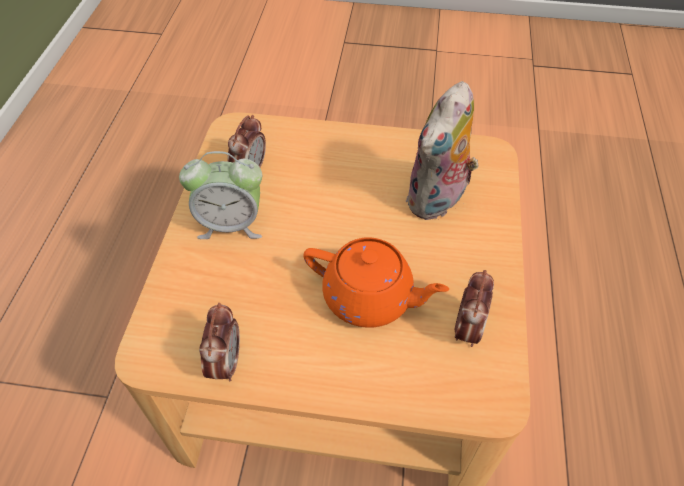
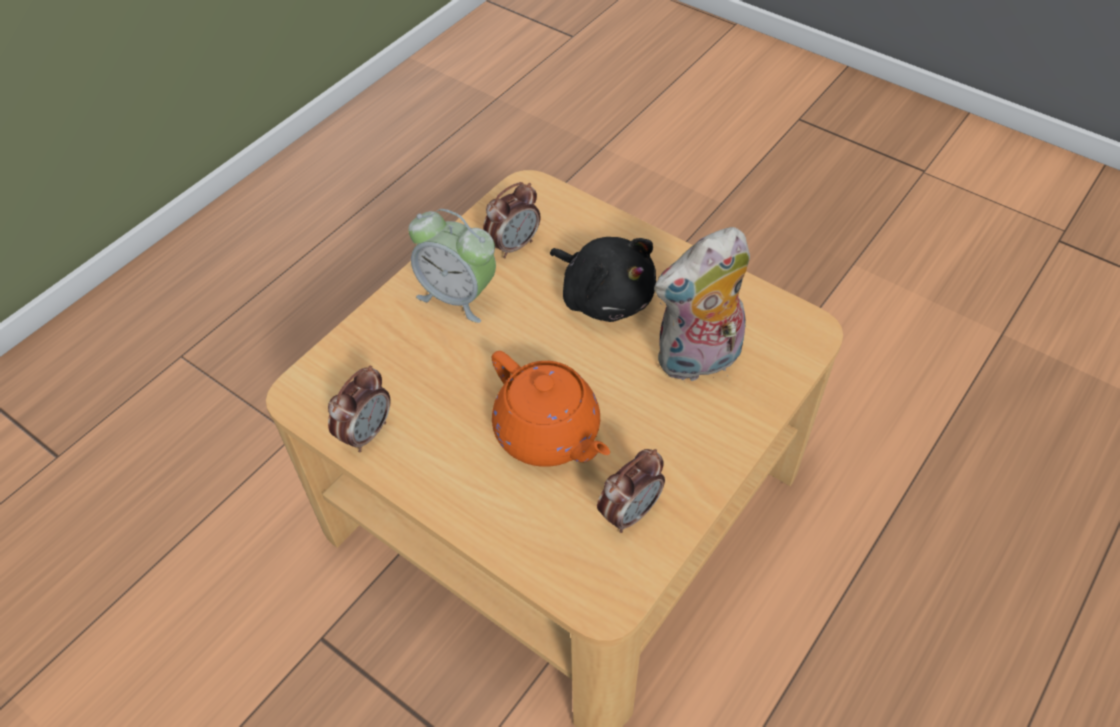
camera: 30 degrees right, 0 degrees up
none -> black plush toy [550,237,656,322]

